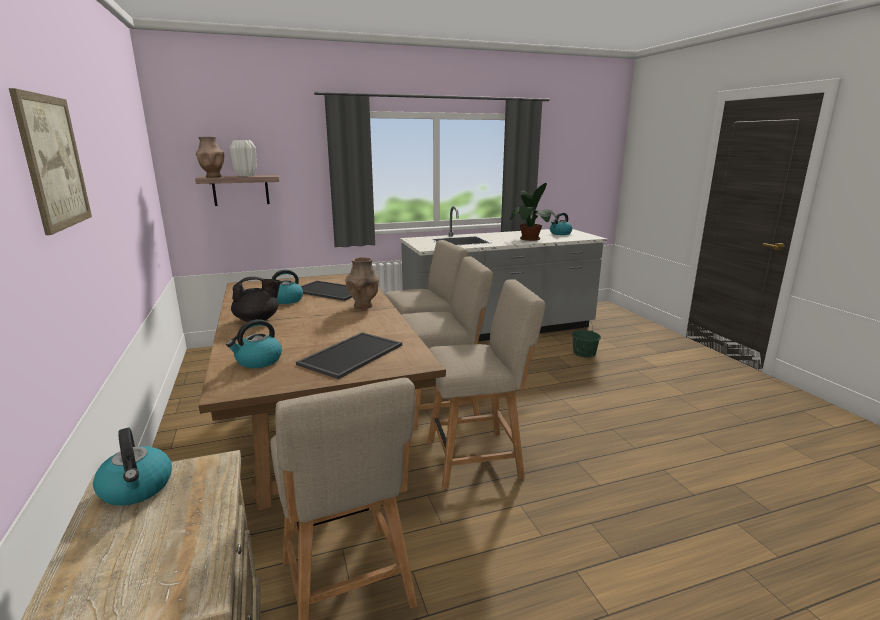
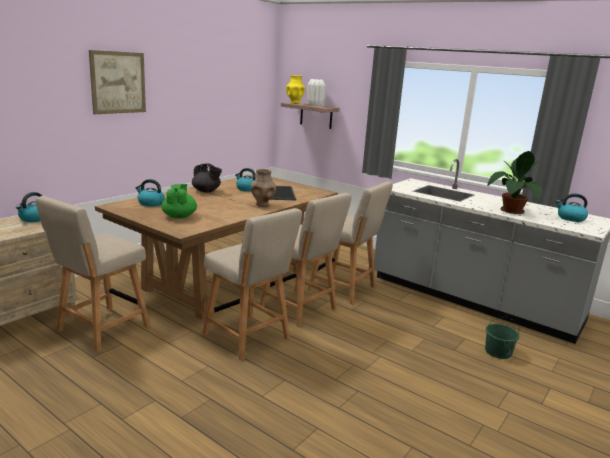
camera: 55 degrees right, 0 degrees up
brown vase [196,137,224,177] -> yellow vase [286,75,305,104]
tray [296,332,402,379] -> green teapot [161,184,197,219]

